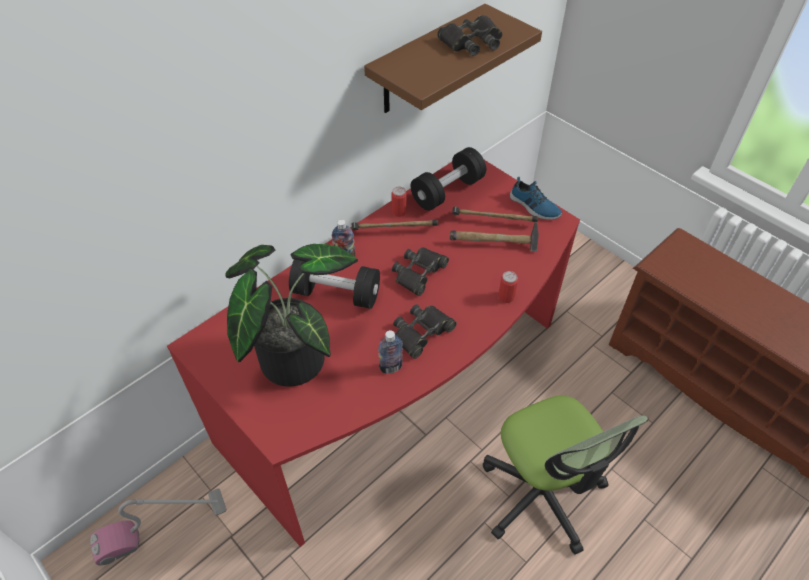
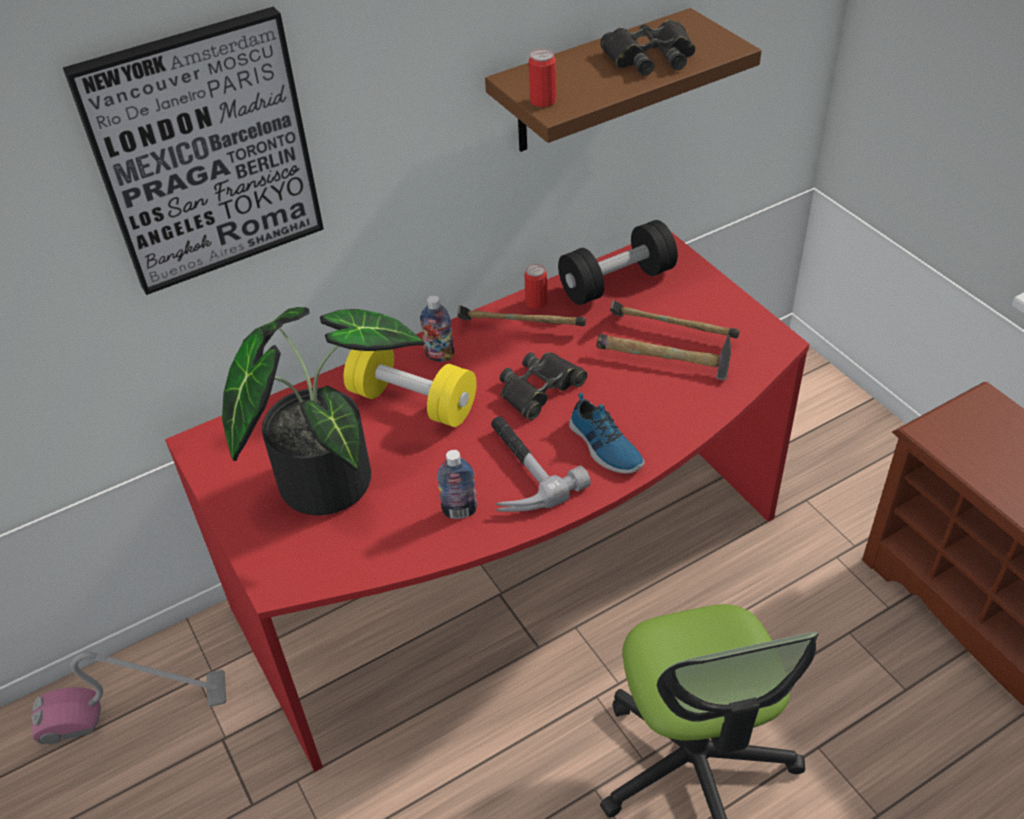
camera: 15 degrees right, 5 degrees down
black dumbbell [289,260,380,309] -> yellow dumbbell [344,349,477,427]
black binoculars [393,304,457,359] -> hammer [491,416,591,512]
can [498,271,518,303] -> can moved to [529,49,557,107]
shoe [510,177,562,220] -> shoe moved to [569,393,645,474]
none -> picture [63,7,324,295]

